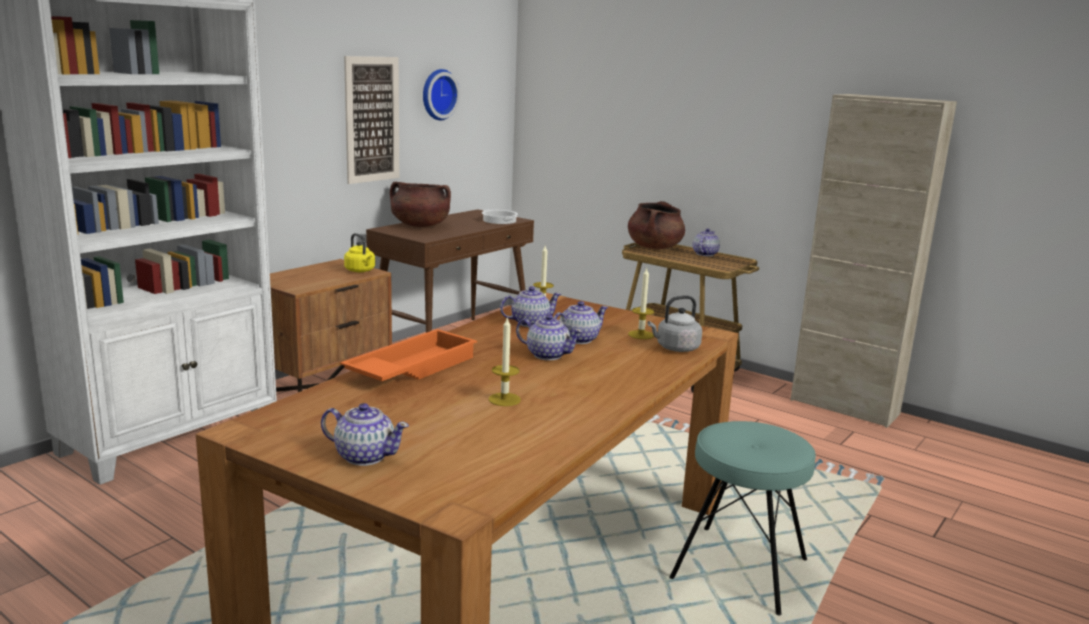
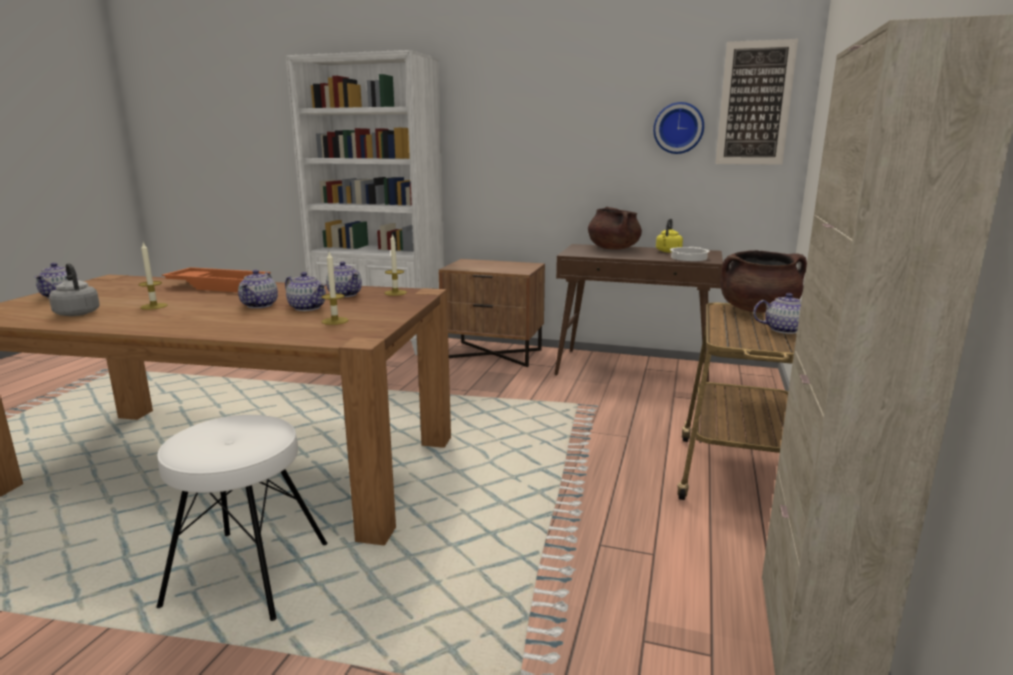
camera: 70 degrees right, 0 degrees up
picture [344,56,399,184] -> picture moved to [715,39,798,165]
yellow kettle [344,233,375,272] -> yellow kettle moved to [656,219,683,253]
grey kettle [648,295,702,352] -> grey kettle moved to [49,263,100,316]
turquoise stool [669,421,816,616] -> white stool [156,415,328,621]

